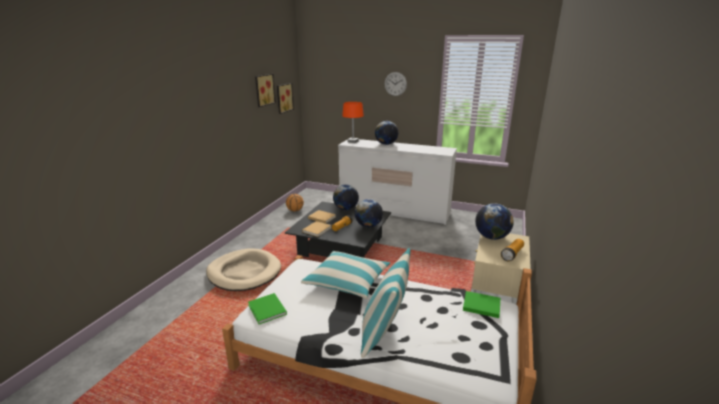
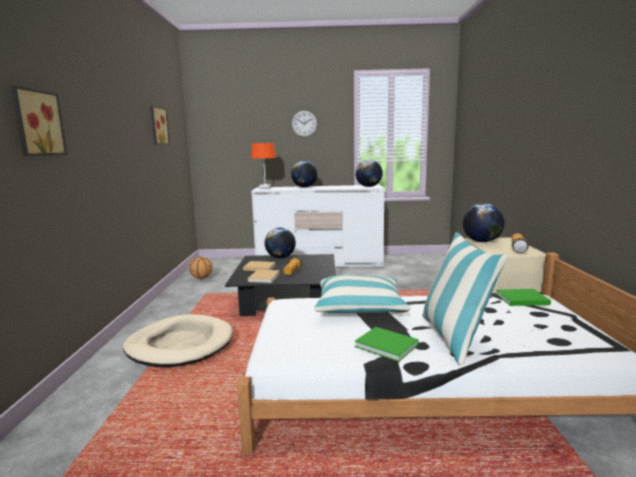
camera: 20 degrees left, 10 degrees down
green book [248,293,287,324] -> green book moved to [354,327,419,362]
picture [277,83,294,114] -> picture moved to [11,86,68,156]
globe [355,199,383,228] -> globe moved to [355,160,383,187]

